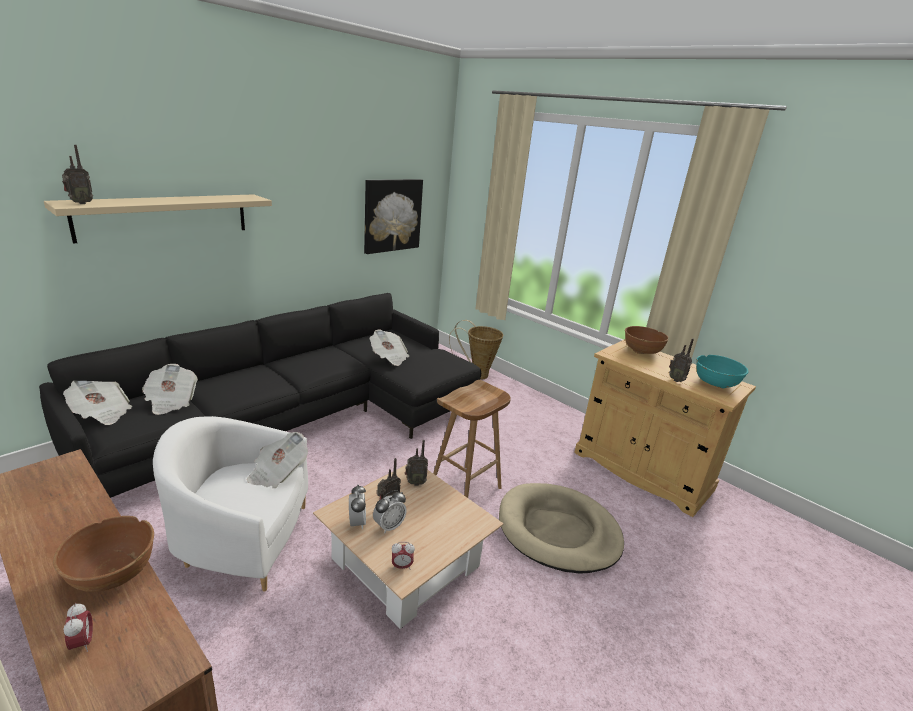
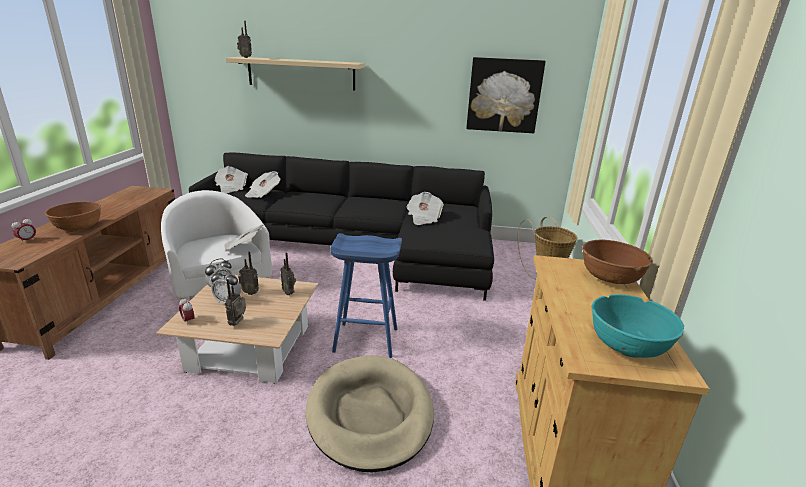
camera: 55 degrees right, 0 degrees up
brown stool [433,380,511,498] -> blue stool [330,233,402,358]
radio [669,338,694,382] -> radio moved to [225,279,246,326]

